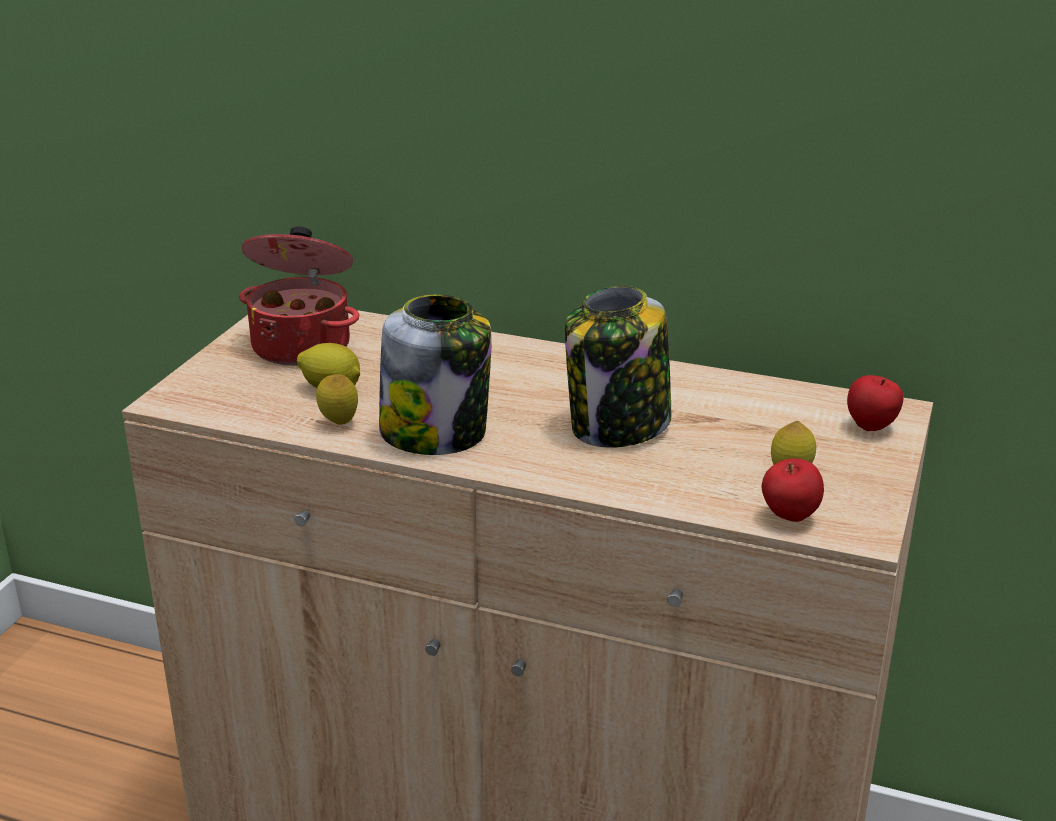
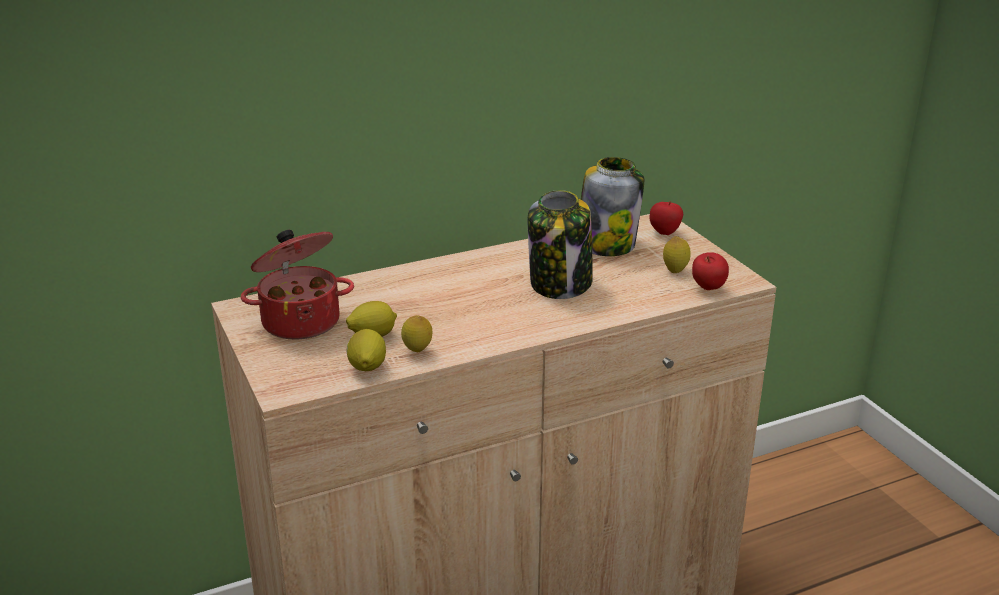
camera: 45 degrees left, 0 degrees up
jar [379,295,492,455] -> jar moved to [581,157,644,256]
none -> lemon [347,329,386,371]

